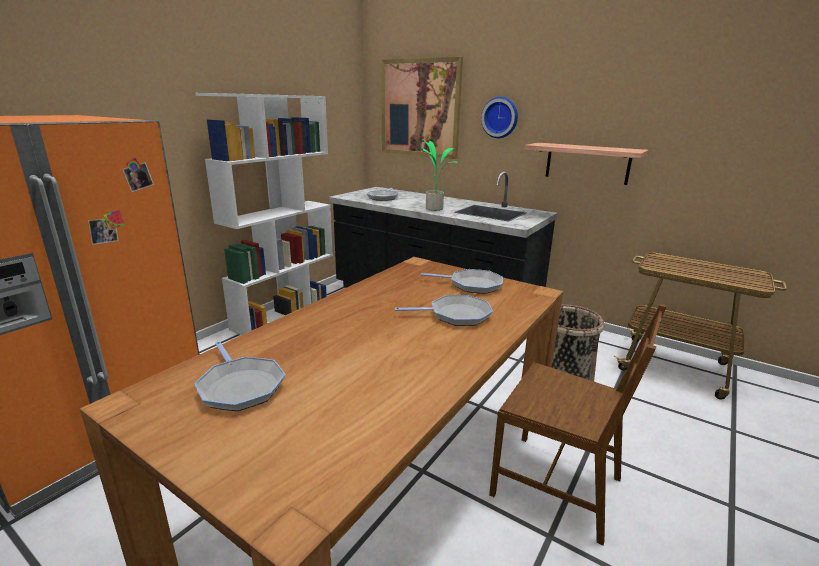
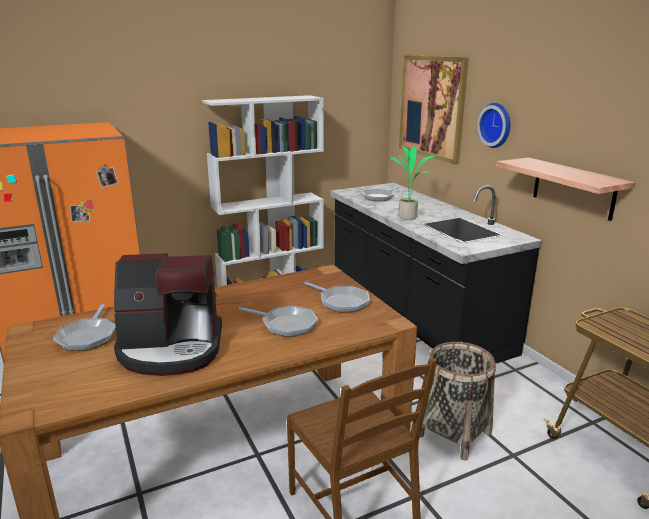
camera: 30 degrees right, 0 degrees up
none -> coffee machine [114,253,222,376]

